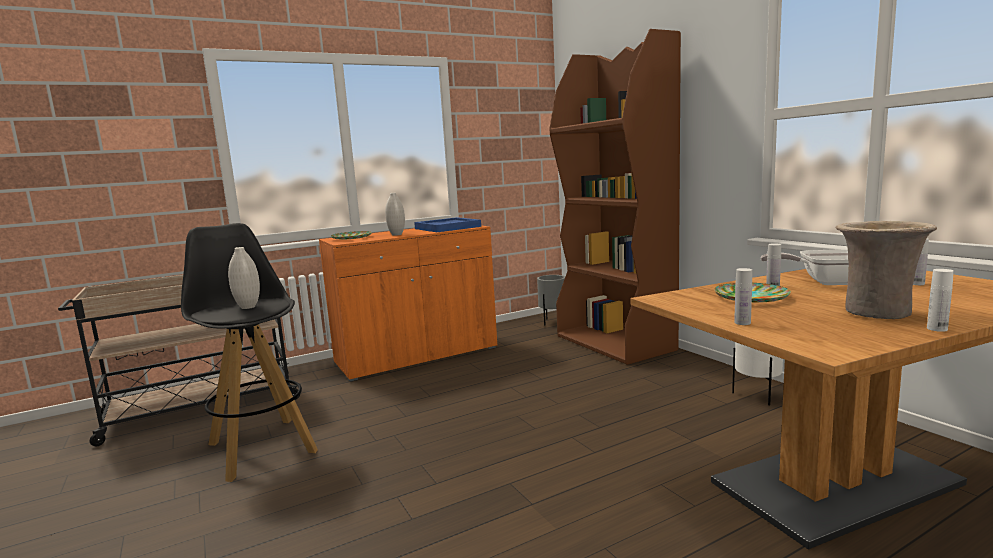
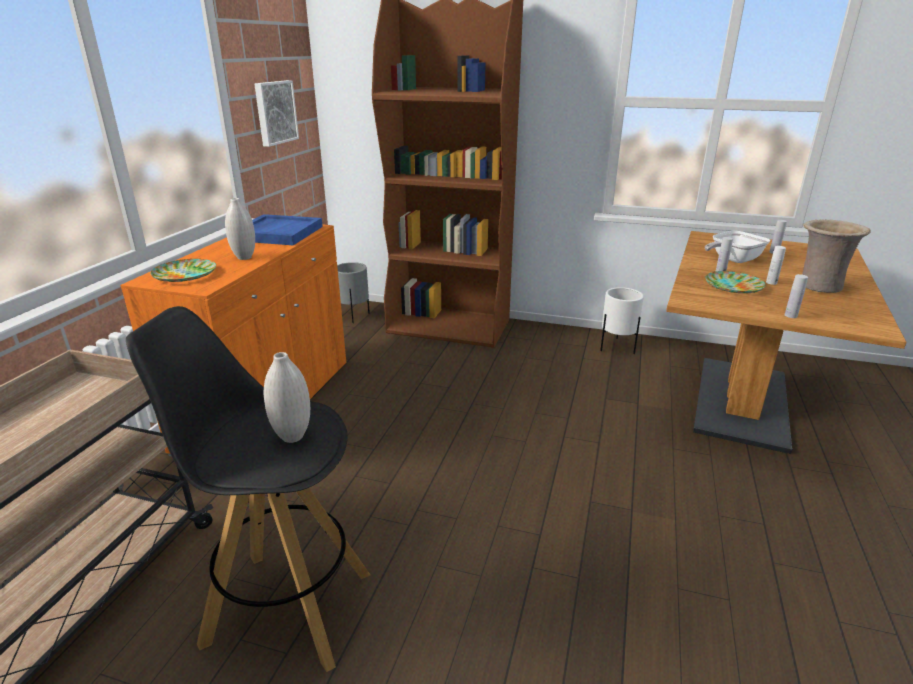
camera: 45 degrees left, 15 degrees up
white bottle [927,269,954,332] -> white bottle moved to [766,246,786,285]
none -> picture [254,80,299,147]

